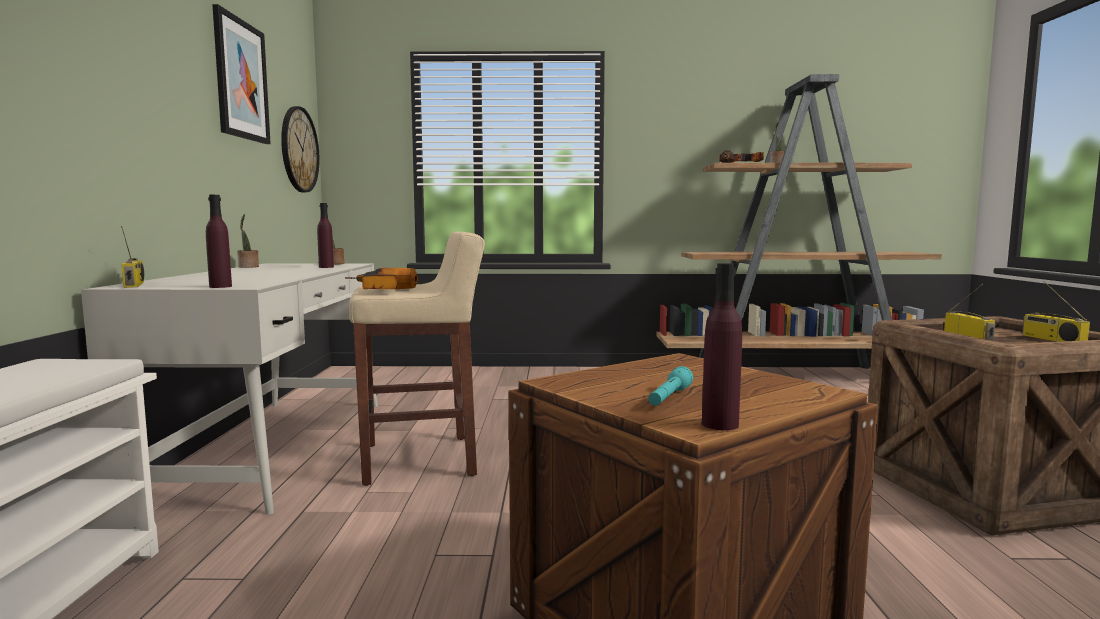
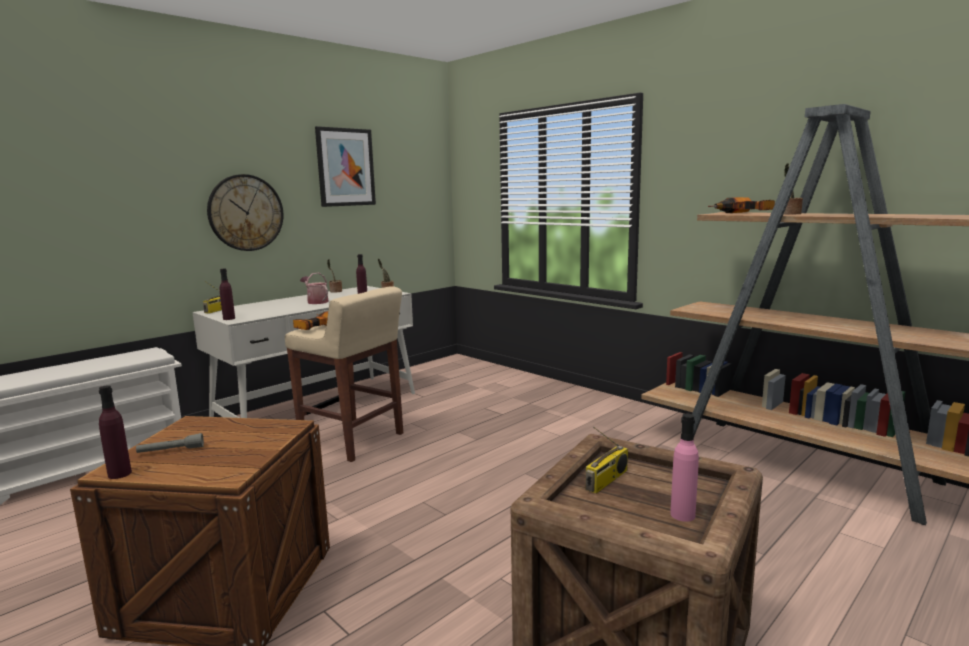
camera: 45 degrees right, 5 degrees up
wall clock [281,106,319,192] -> wall clock moved to [207,174,284,251]
turquoise flashlight [648,366,693,406] -> grey flashlight [136,433,204,453]
radio [1022,281,1090,342] -> pink bottle [670,414,699,522]
none -> watering can [300,272,329,304]

